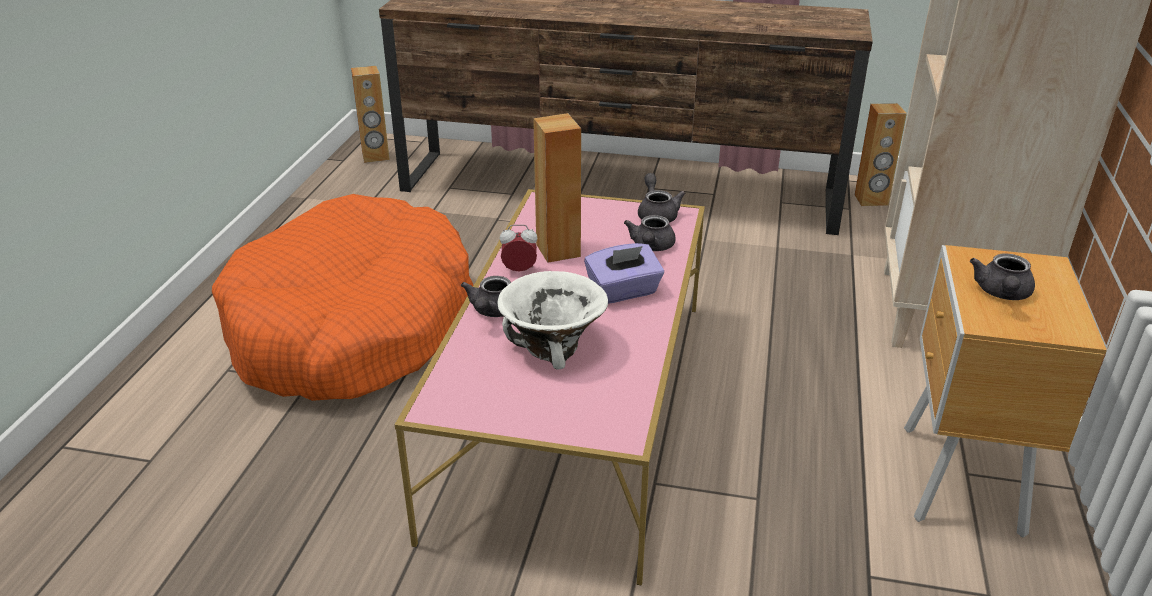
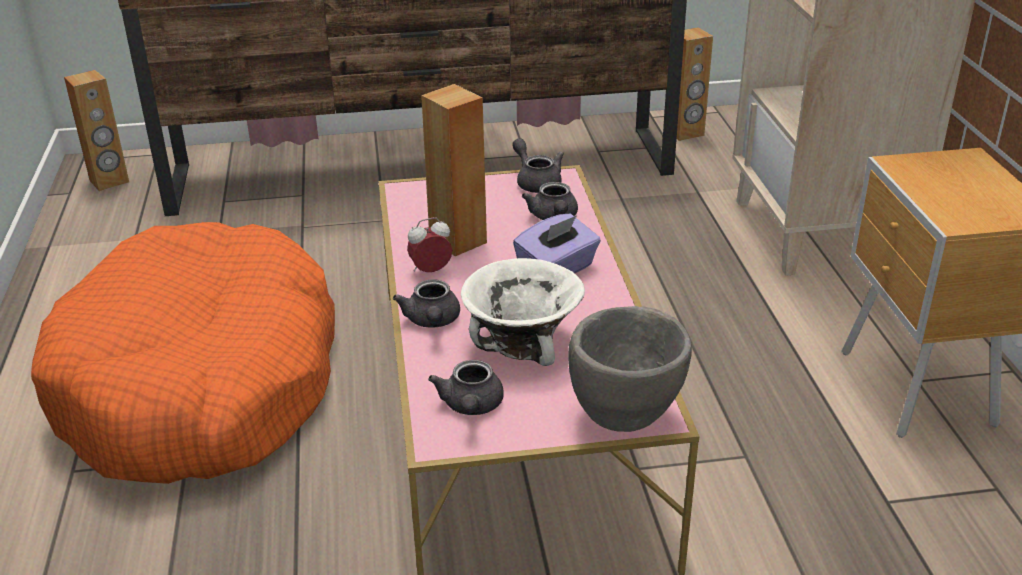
camera: 20 degrees left, 0 degrees up
grey teapot [970,253,1035,300] -> grey teapot moved to [428,360,504,415]
none -> grey bowl [568,306,692,432]

